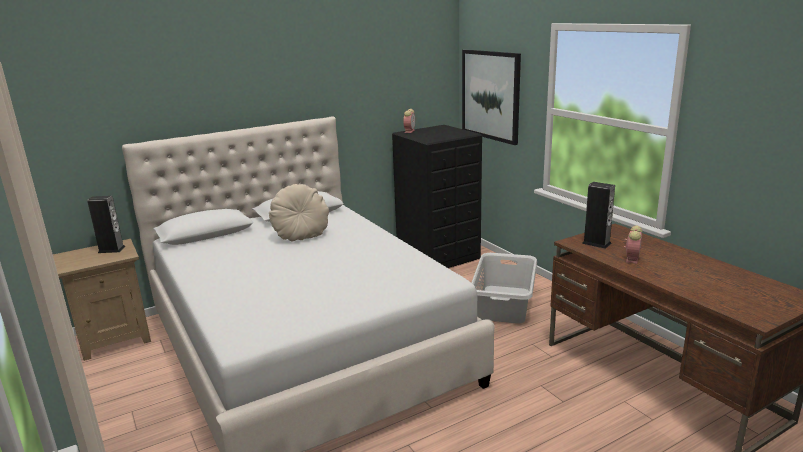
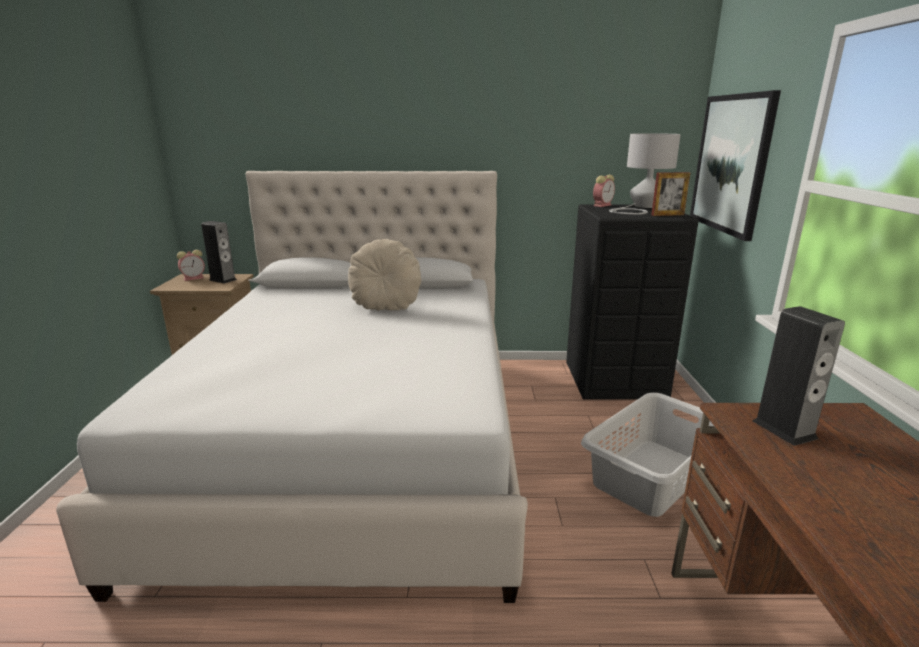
camera: 30 degrees right, 0 degrees up
alarm clock [624,226,642,264] -> alarm clock moved to [177,250,205,281]
none -> white table lamp [609,133,681,214]
none -> picture frame [651,172,690,216]

